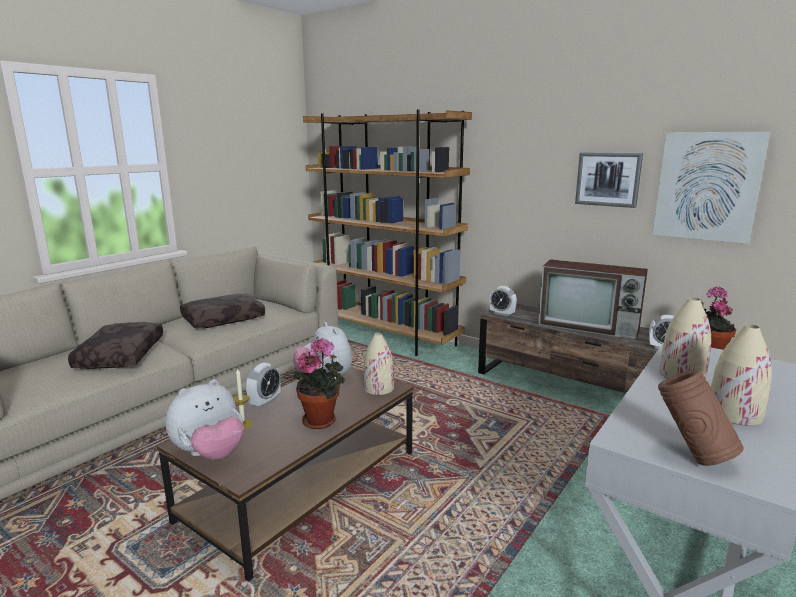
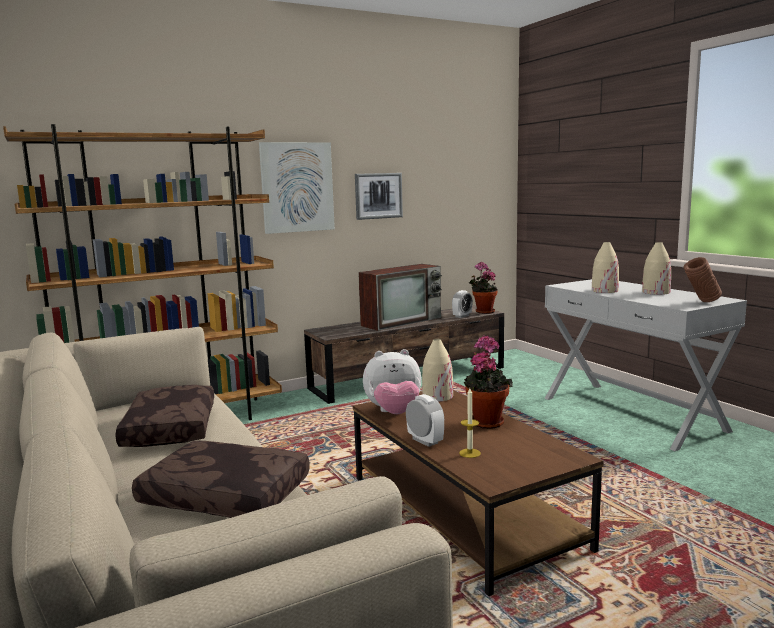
camera: 65 degrees left, 5 degrees down
plush toy [165,379,244,460] -> none
alarm clock [489,286,517,317] -> none
picture [652,132,770,244] -> picture moved to [259,142,335,234]

